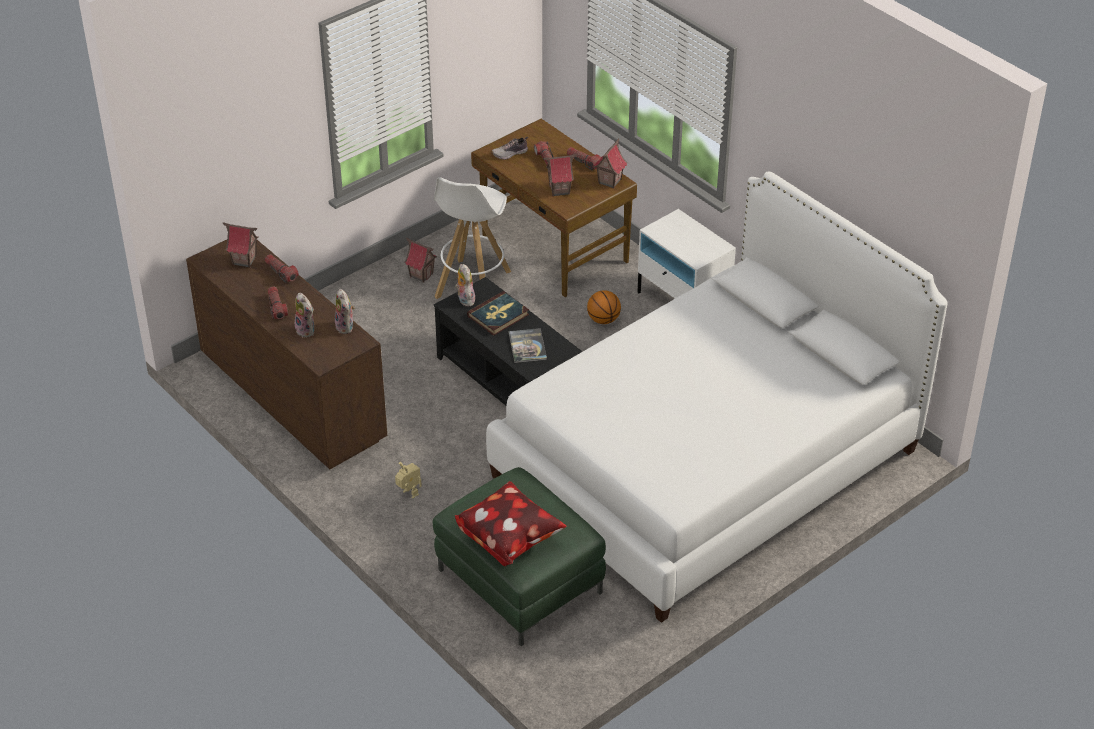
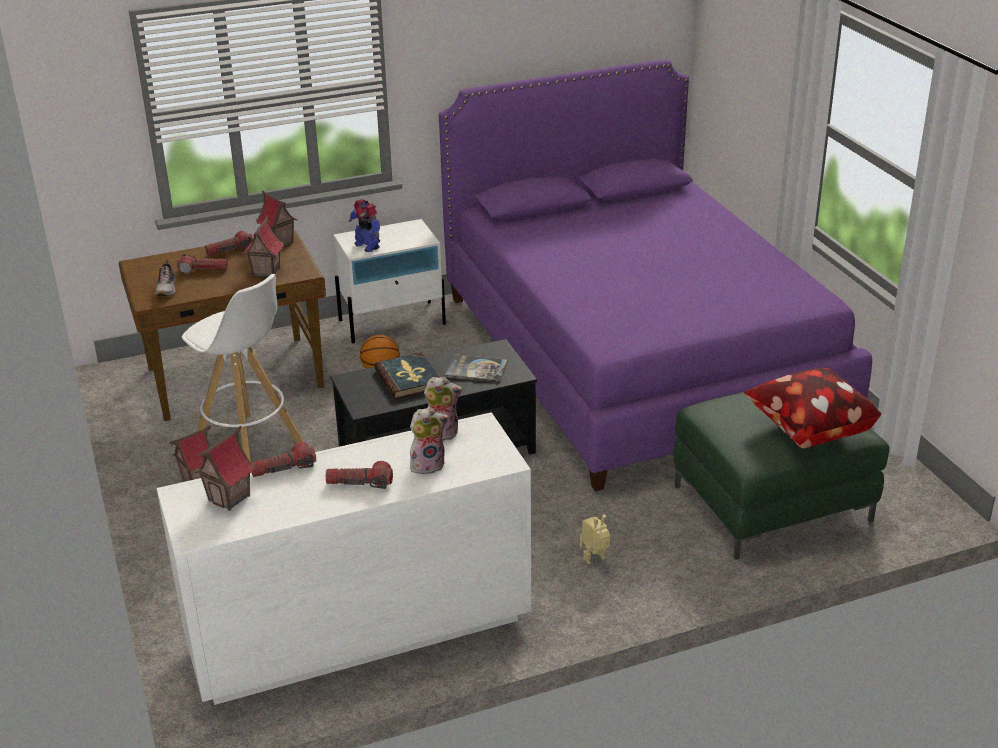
camera: 70 degrees left, 10 degrees down
brown dresser [186,240,387,469] -> white dresser [157,412,531,705]
plush toy [455,264,475,306] -> none
white bed [486,171,948,623] -> purple bed [439,60,872,492]
none -> toy robot [349,199,380,252]

